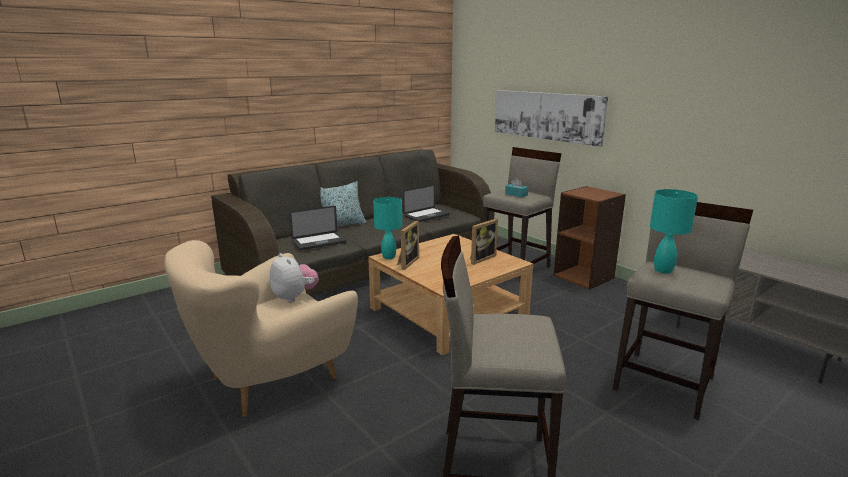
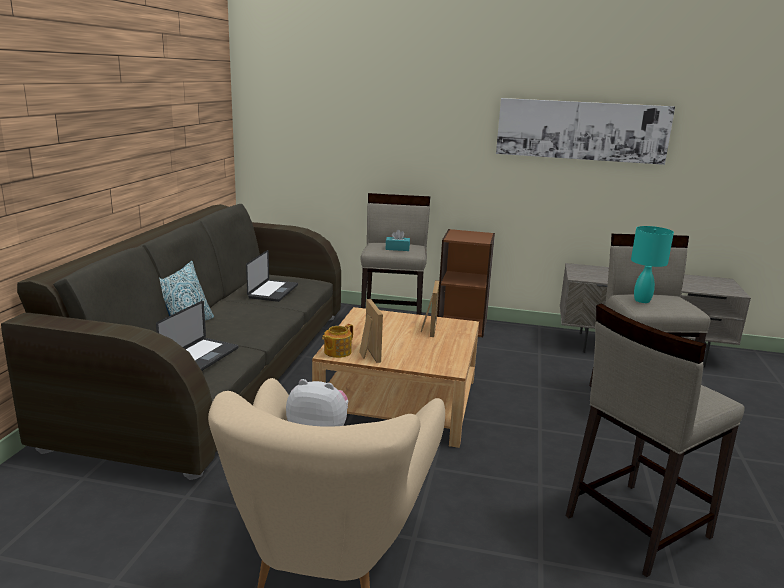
camera: 40 degrees left, 0 degrees up
turquoise table lamp [373,197,402,259] -> teapot [322,324,353,358]
picture [495,90,608,147] -> picture moved to [496,98,675,165]

